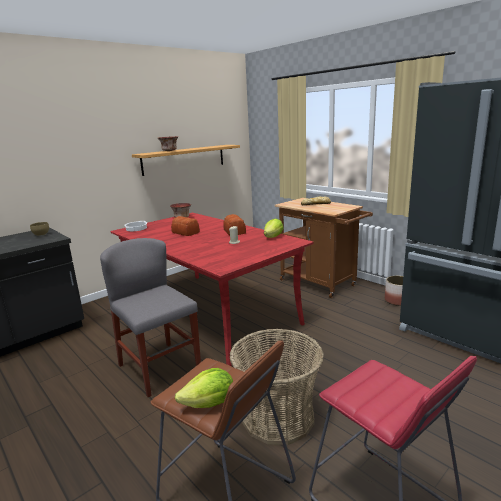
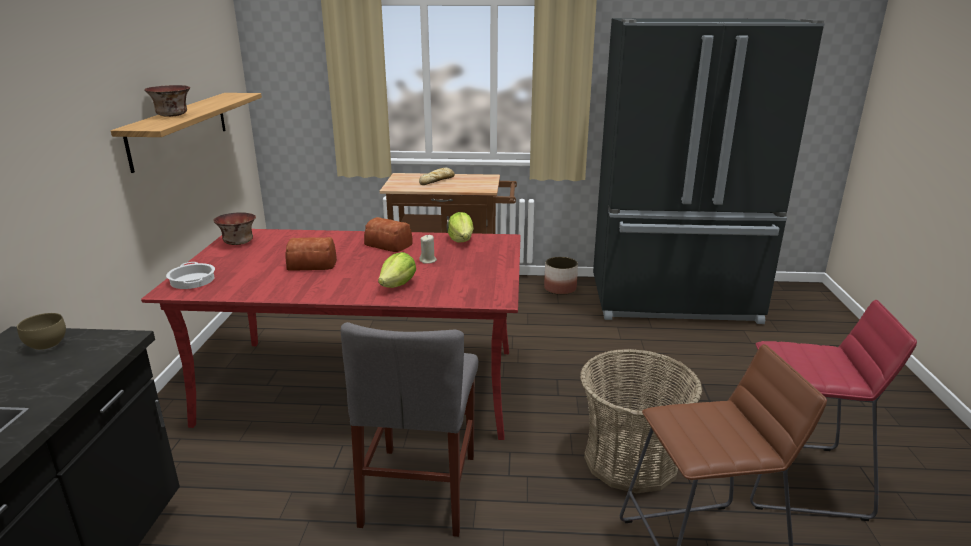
camera: 45 degrees left, 5 degrees up
grey chair [100,238,201,397] -> grey chair turned 90 degrees counterclockwise [341,322,478,537]
lettuce [175,368,233,408] -> lettuce moved to [378,252,416,288]

